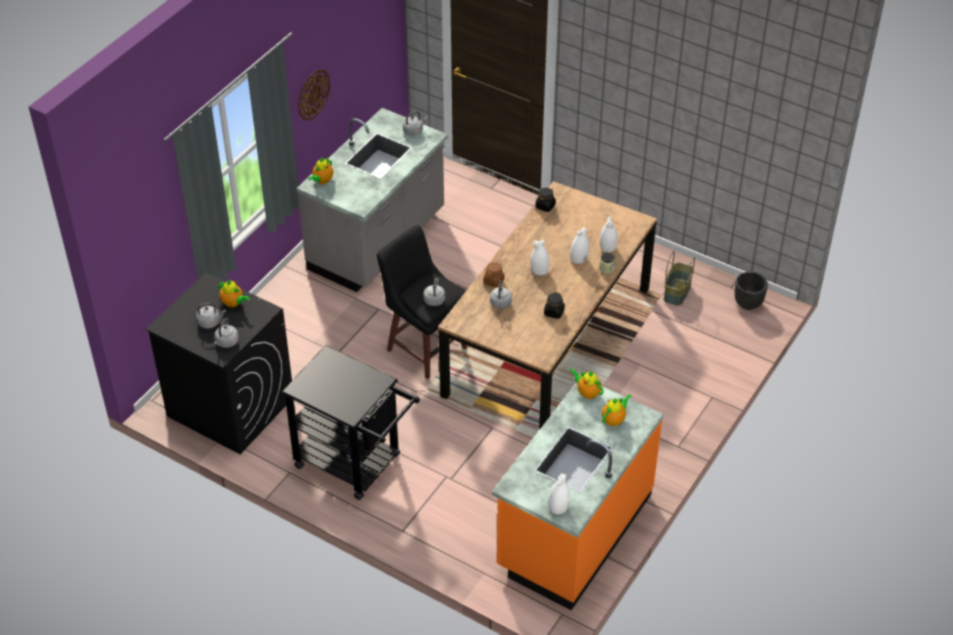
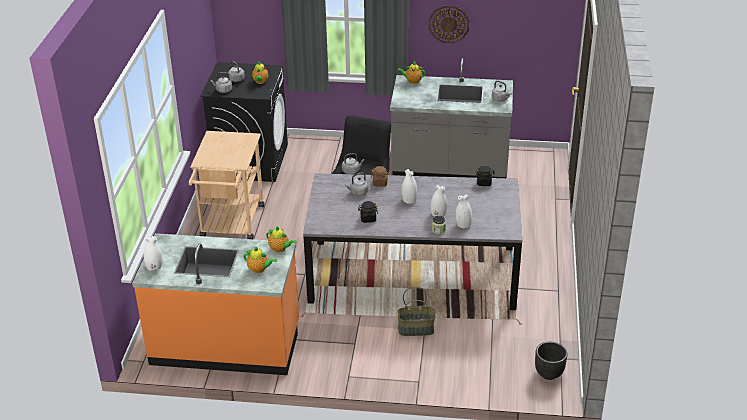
camera: 65 degrees right, 10 degrees down
black cart [281,345,420,500] -> beige cart [189,131,264,239]
brown dining table [438,181,657,430] -> grey dining table [303,173,522,310]
teapot [570,369,604,399] -> teapot turned 105 degrees clockwise [266,226,297,253]
basket [664,251,695,306] -> basket moved to [397,287,435,336]

